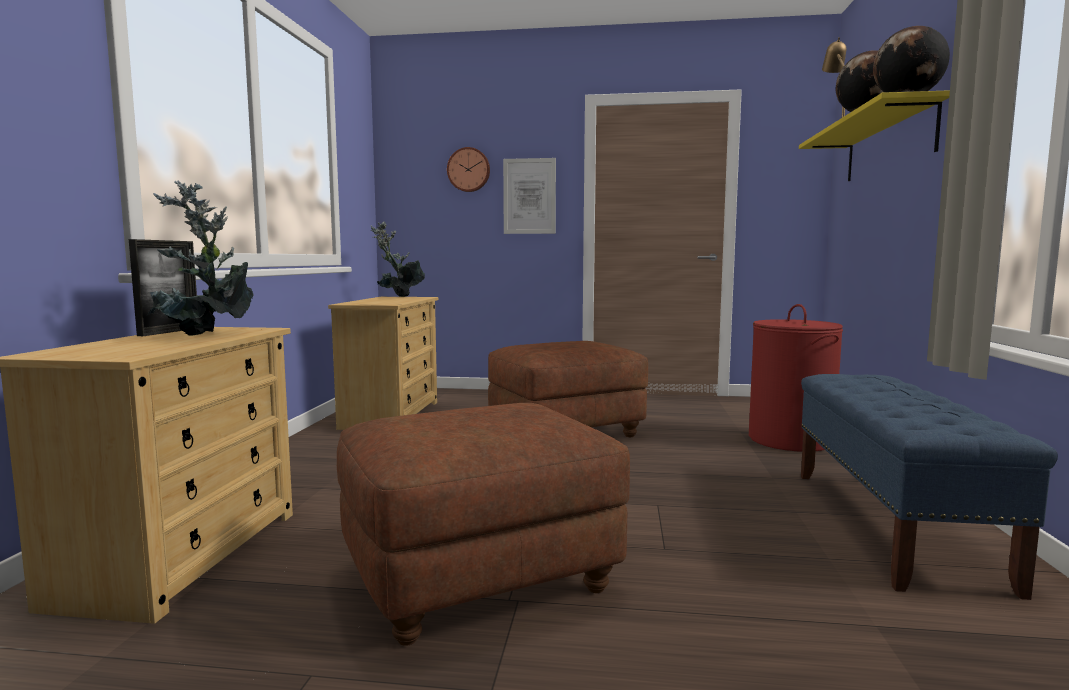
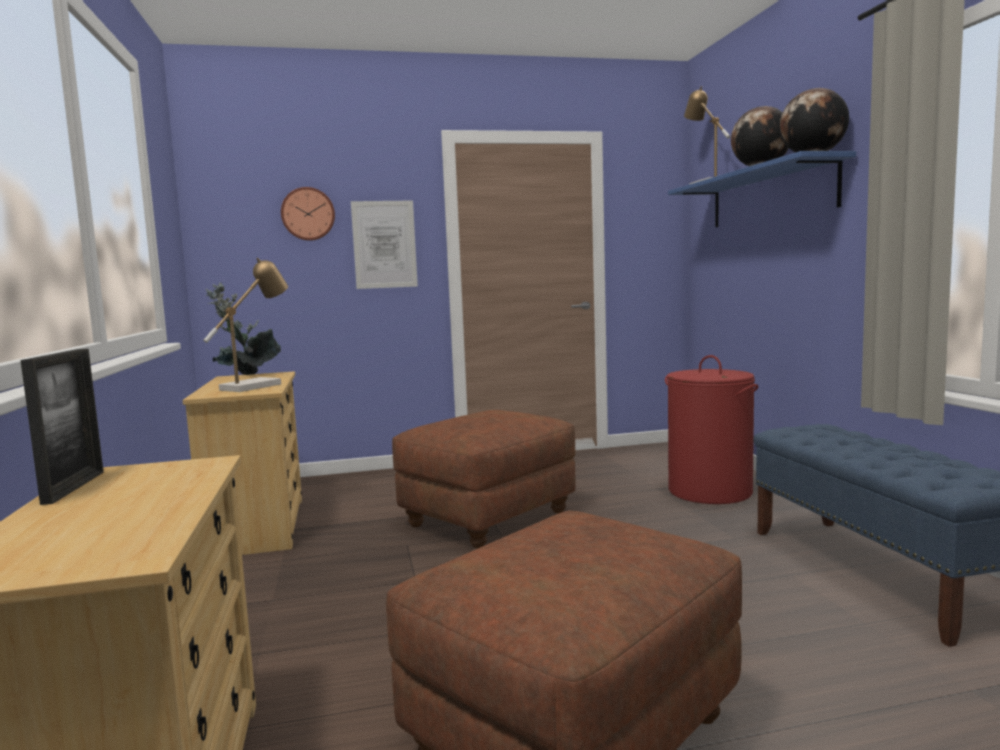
camera: 20 degrees left, 0 degrees up
potted plant [148,180,253,336] -> none
yellow shelf [799,90,950,181] -> blue shelf [668,151,856,227]
none -> table lamp [203,258,288,392]

